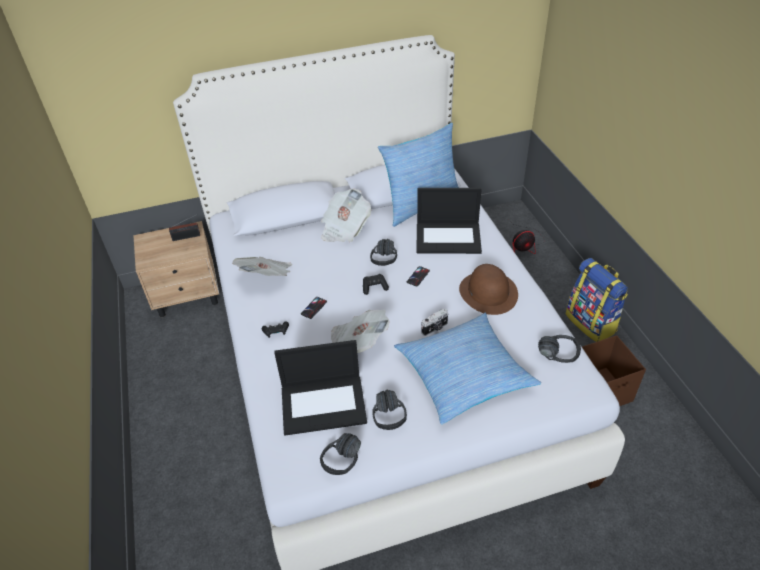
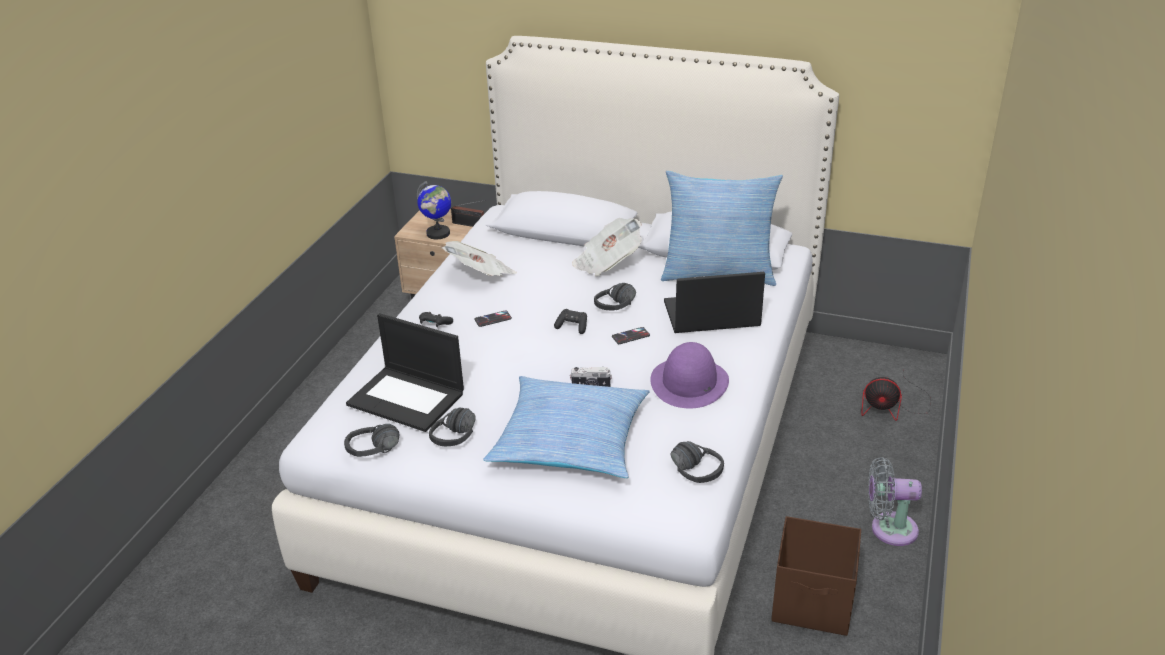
camera: 35 degrees right, 10 degrees down
newspaper [331,310,390,353] -> none
laptop [417,188,482,254] -> laptop turned 135 degrees clockwise [664,272,765,333]
brown hat [459,264,518,315] -> purple hat [650,342,729,409]
backpack [566,258,628,342] -> grey fan [868,457,922,546]
none -> globe [417,181,451,239]

